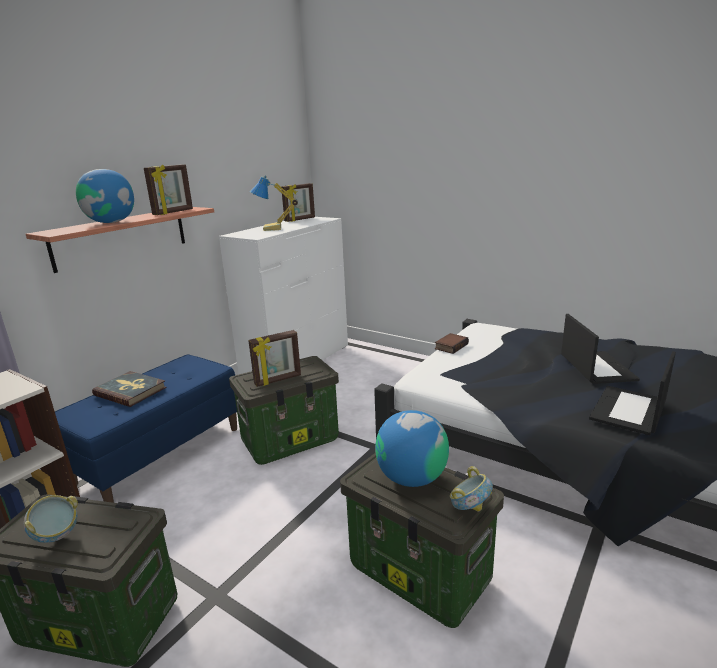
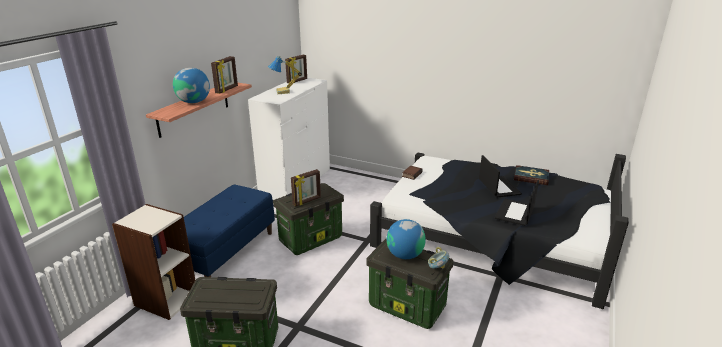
camera: 10 degrees left, 5 degrees up
bowl [24,495,78,543] -> none
book [92,371,167,407] -> book moved to [514,165,549,185]

